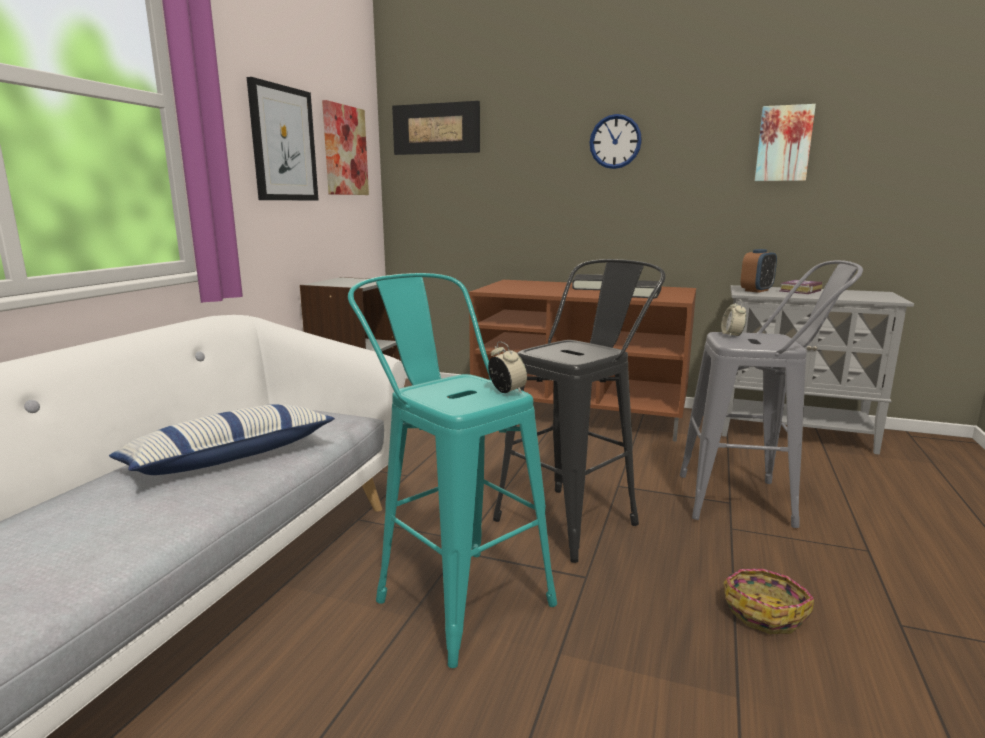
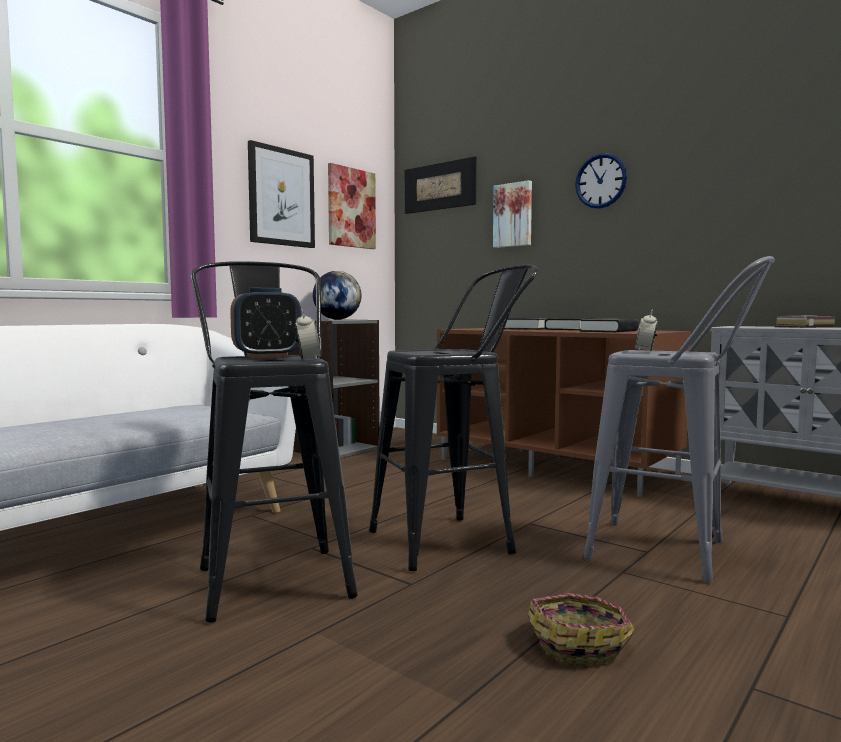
camera: 20 degrees right, 10 degrees down
pillow [109,404,335,475] -> none
turquoise stool [348,273,557,668] -> black stool [191,261,358,622]
alarm clock [741,249,777,293] -> alarm clock moved to [230,288,301,358]
picture [755,104,816,181] -> picture moved to [493,180,532,248]
none -> globe [313,271,361,320]
none -> black book [504,318,548,330]

